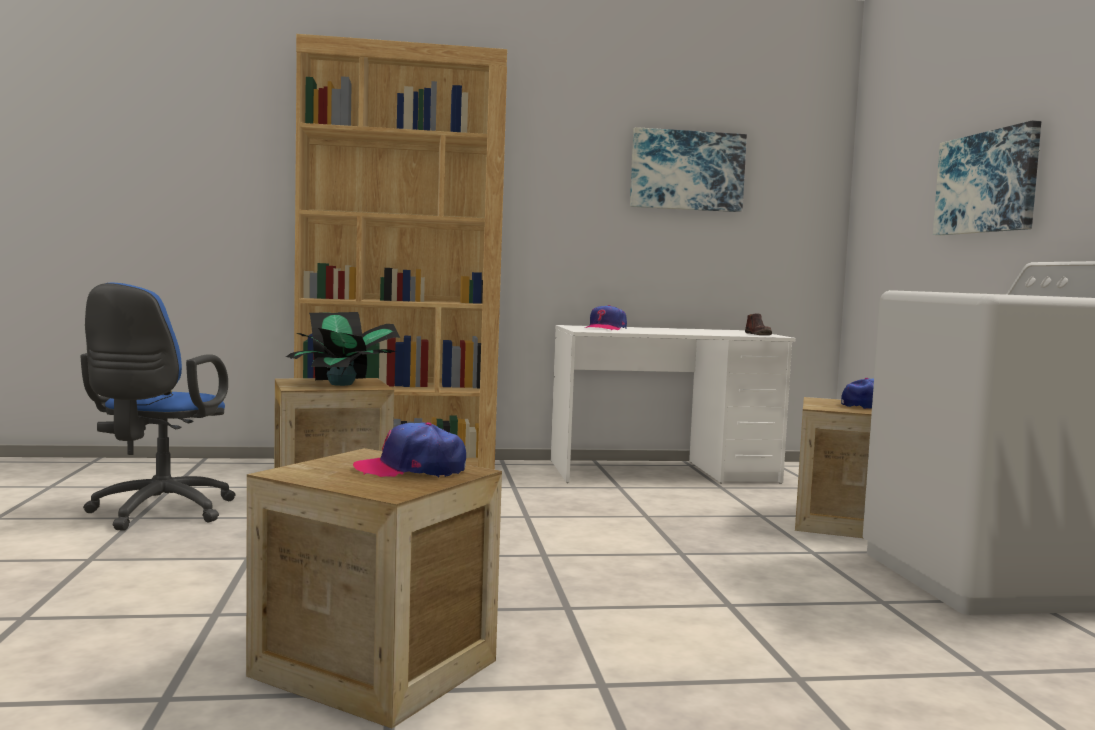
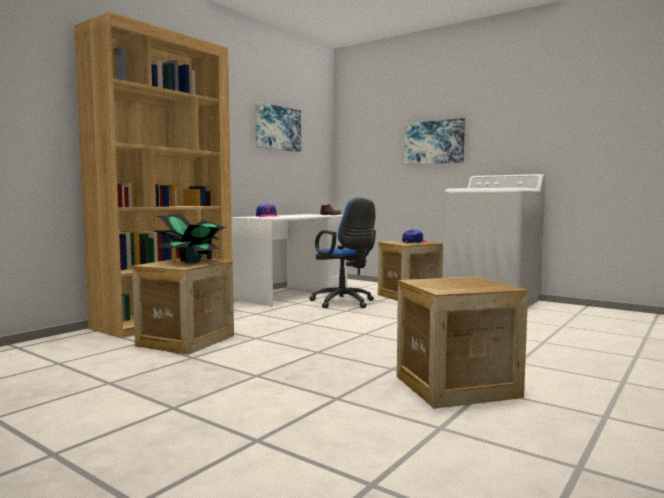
camera: 45 degrees left, 0 degrees up
blue office chair [81,282,236,531] -> blue office chair moved to [309,197,376,308]
cap [353,422,466,477] -> none

